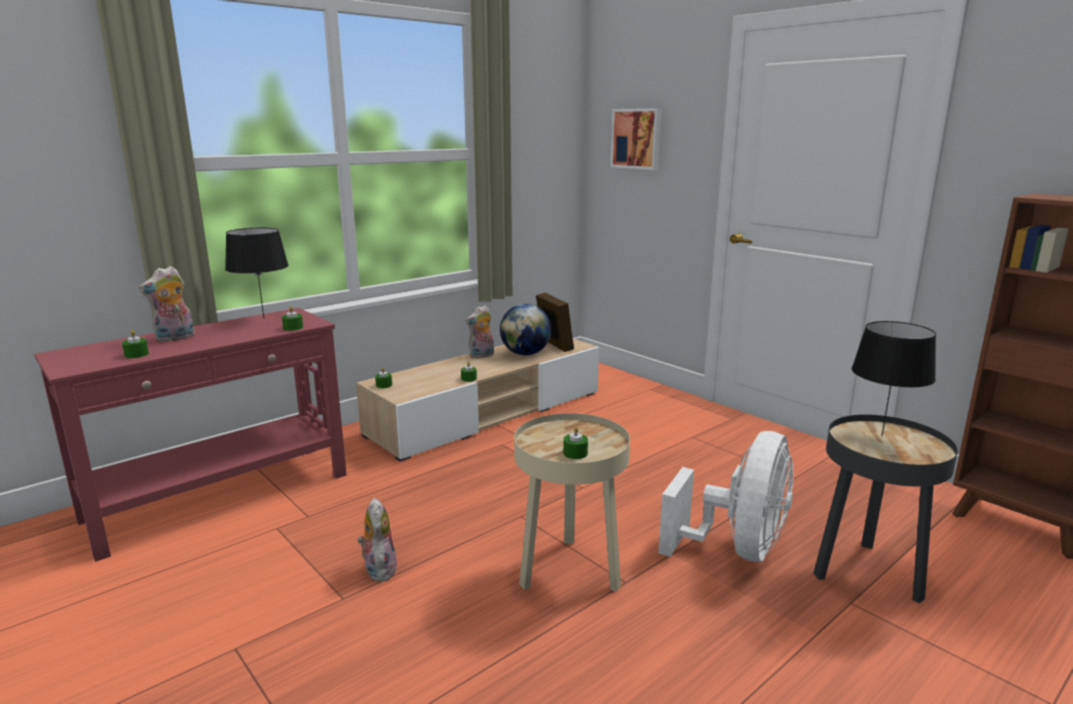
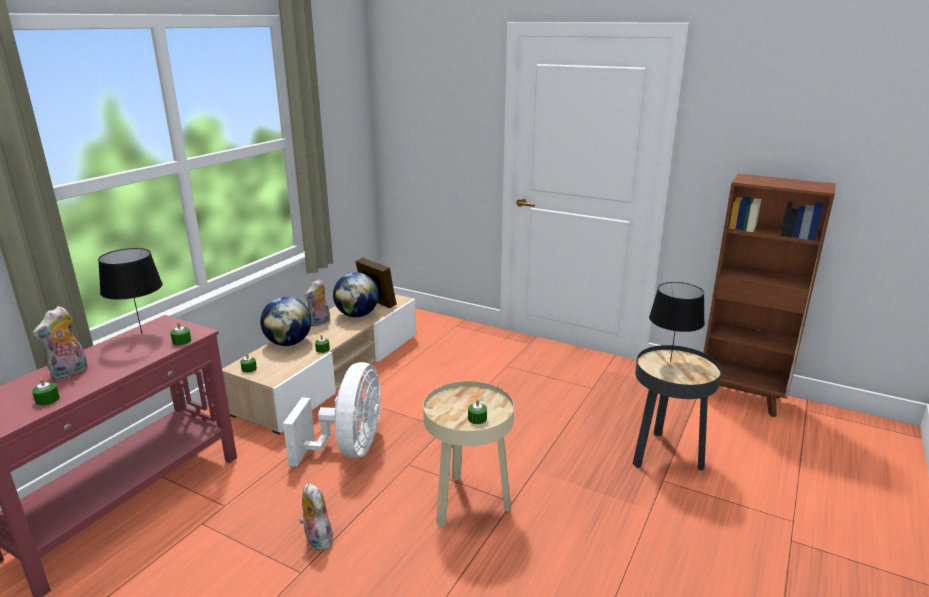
camera: 20 degrees left, 5 degrees up
picture [610,108,662,170] -> none
white fan [659,431,793,562] -> white fan moved to [283,362,382,467]
none -> globe [260,297,312,346]

